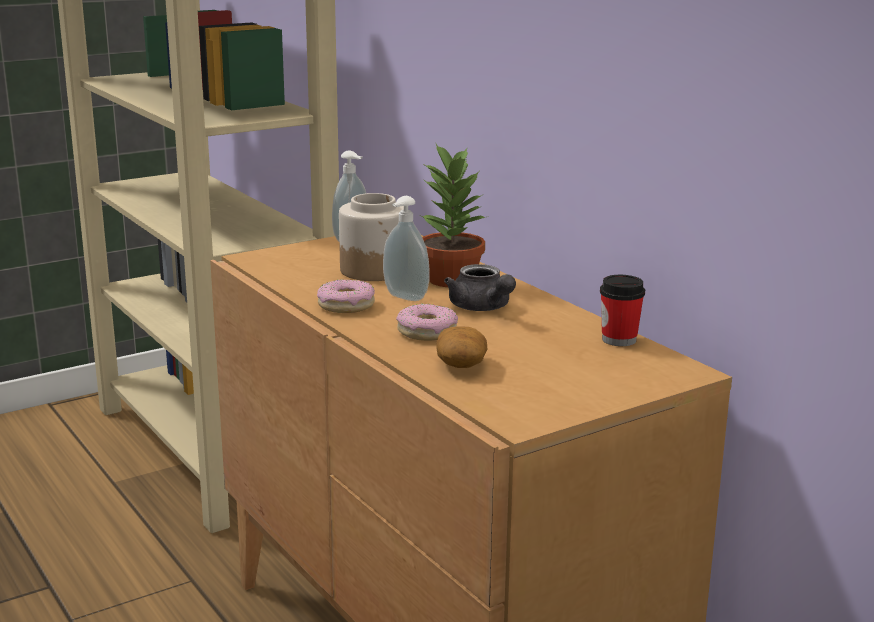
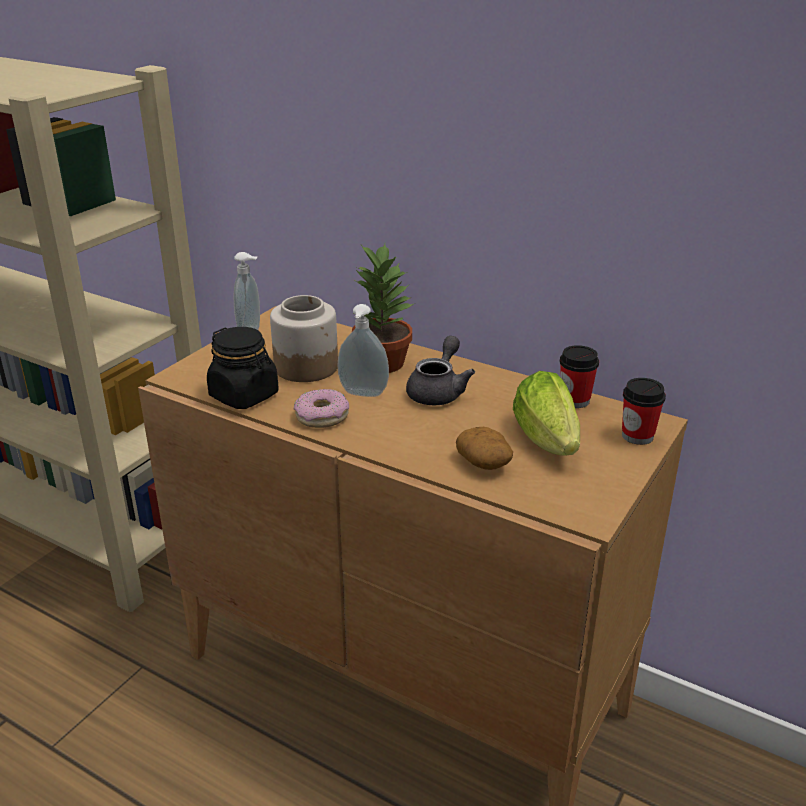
camera: 25 degrees left, 10 degrees up
donut [396,304,458,341] -> none
grey teapot [444,264,516,311] -> grey teapot turned 105 degrees counterclockwise [406,336,475,406]
none -> black jar [207,327,279,409]
none -> lettuce [513,371,580,456]
none -> cup [622,378,666,445]

